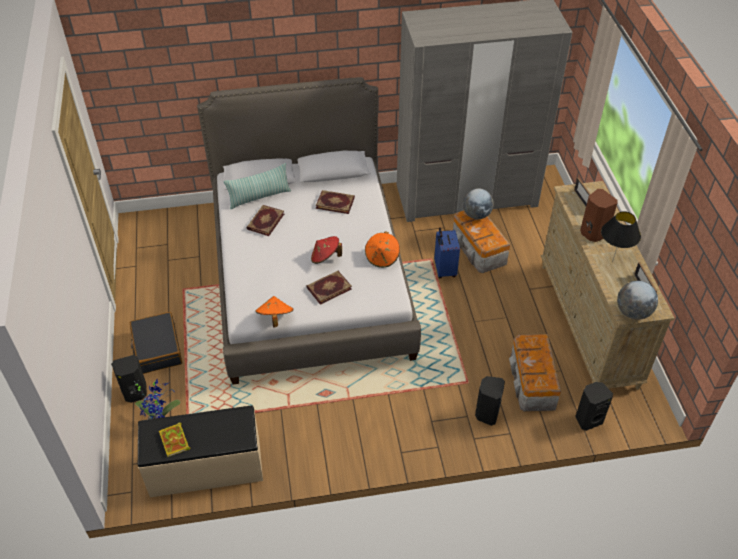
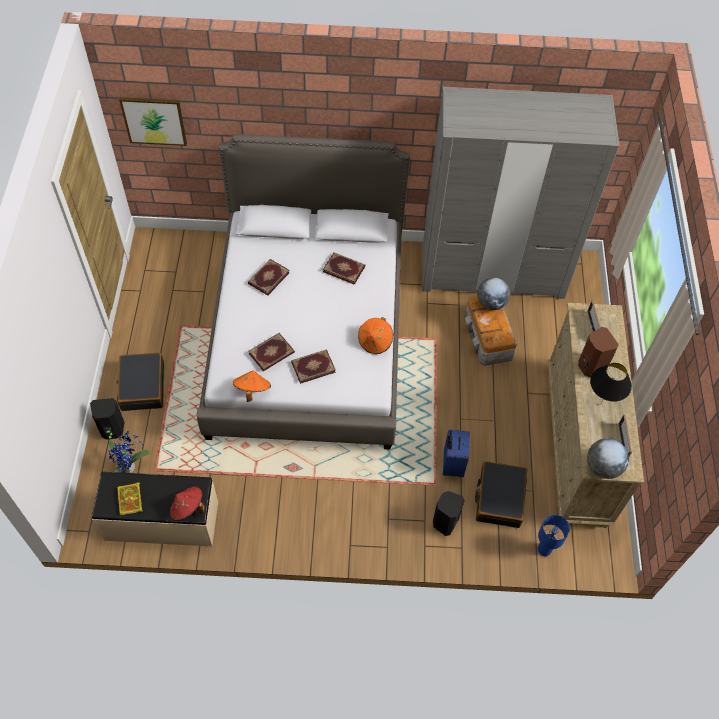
camera: 10 degrees right, 10 degrees up
pillow [224,163,291,209] -> none
red hat [311,236,342,264] -> red hat moved to [170,486,204,521]
blue suitcase [434,228,460,278] -> blue suitcase moved to [443,430,470,477]
storage box [509,334,561,412] -> black suitcase [475,461,527,528]
black speaker [575,382,613,431] -> blue table lamp [538,515,570,556]
none -> picture [119,97,187,146]
none -> book [248,333,295,371]

